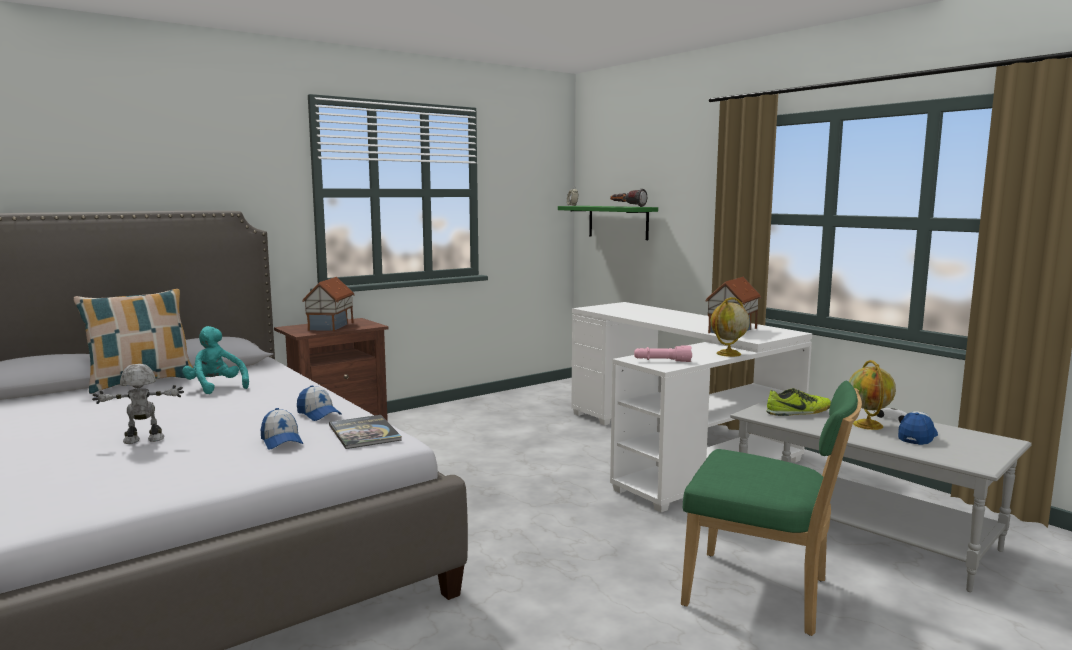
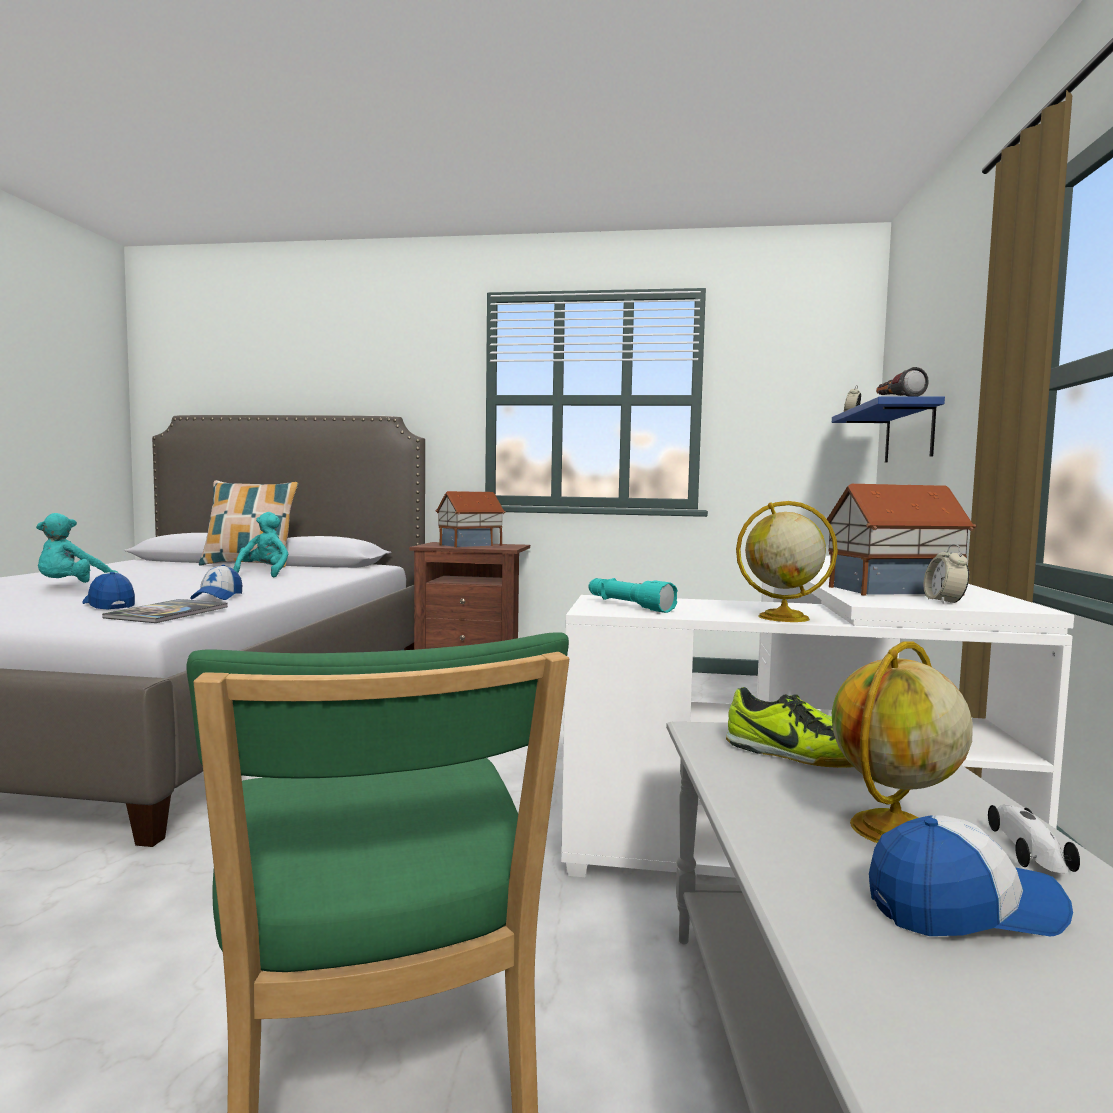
camera: 45 degrees right, 5 degrees down
toy robot [92,364,184,444] -> turquoise plush toy [36,513,118,583]
cap [261,408,303,450] -> cap turned 120 degrees clockwise [82,572,135,610]
green shelf [558,206,658,240] -> blue shelf [832,397,945,462]
pink flashlight [634,346,692,362] -> turquoise flashlight [588,578,678,613]
none -> alarm clock [924,544,969,604]

